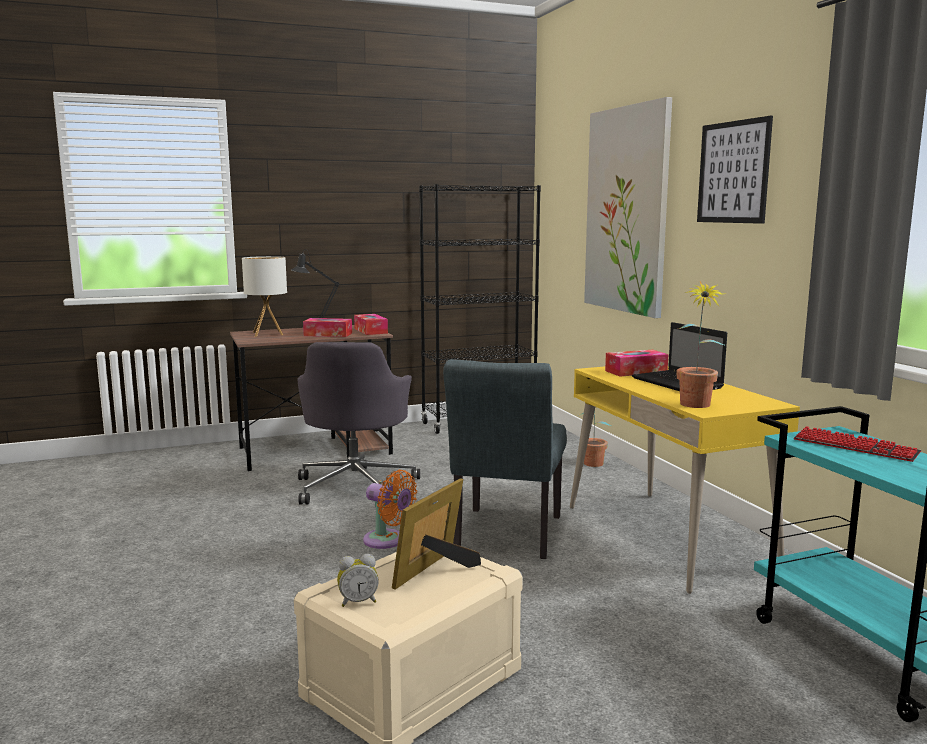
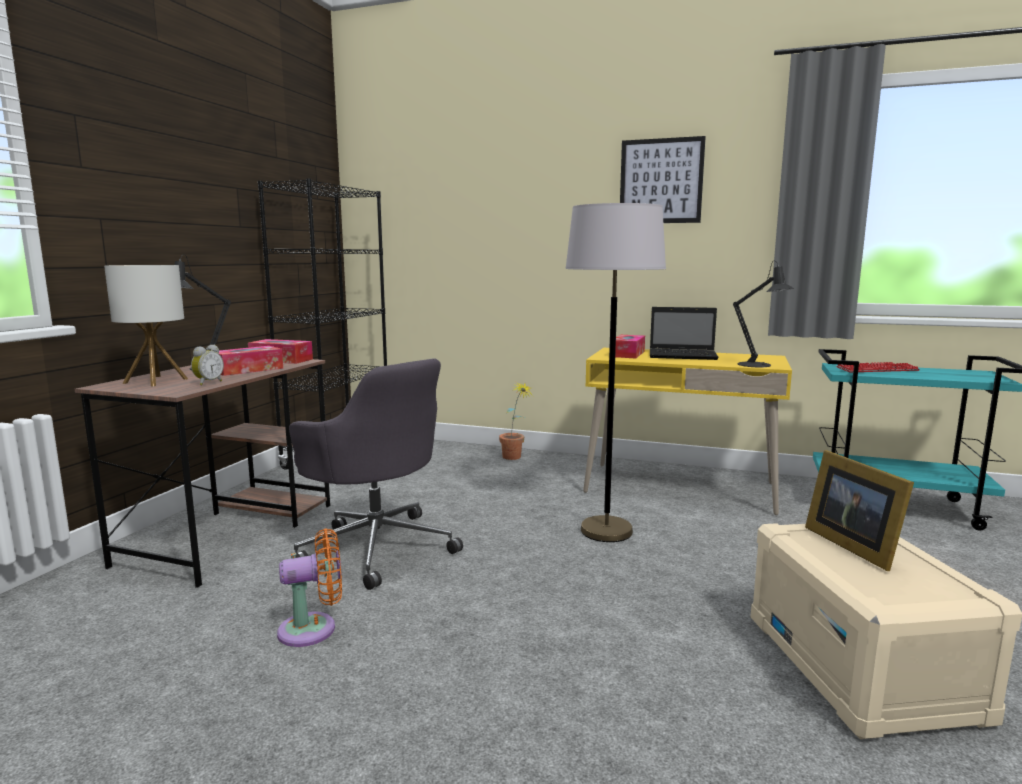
camera: 50 degrees left, 0 degrees up
alarm clock [337,554,379,607] -> alarm clock moved to [191,345,224,385]
orange fan [363,470,417,549] -> orange fan moved to [277,528,342,647]
grey chair [443,359,567,559] -> grey floor lamp [565,203,666,542]
picture [584,97,672,318] -> none
potted plant [676,281,727,408] -> black table lamp [733,260,793,367]

